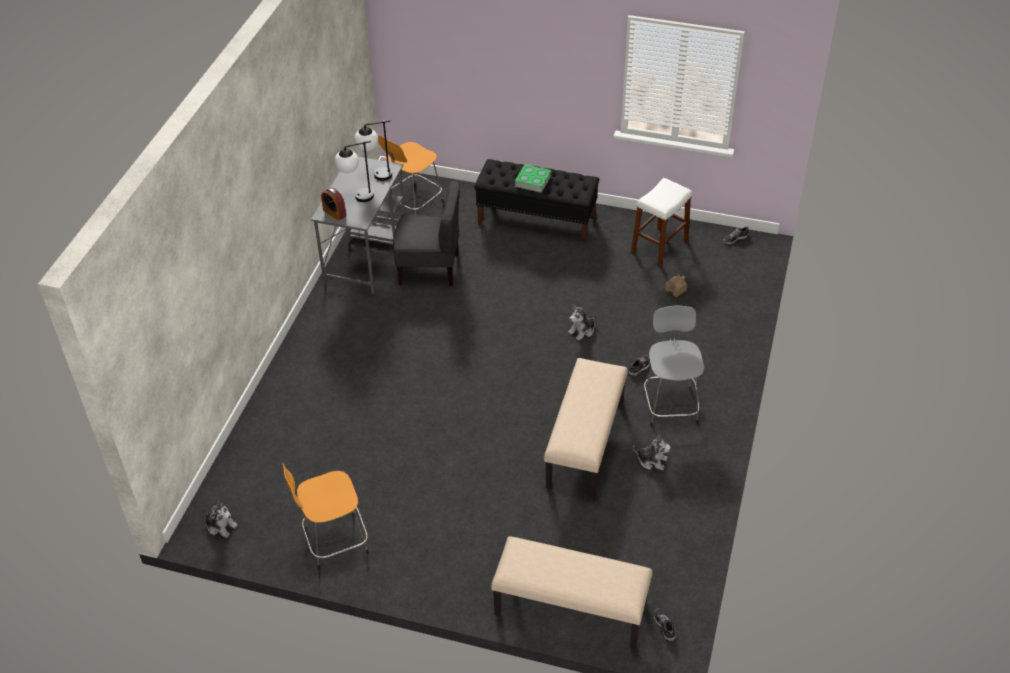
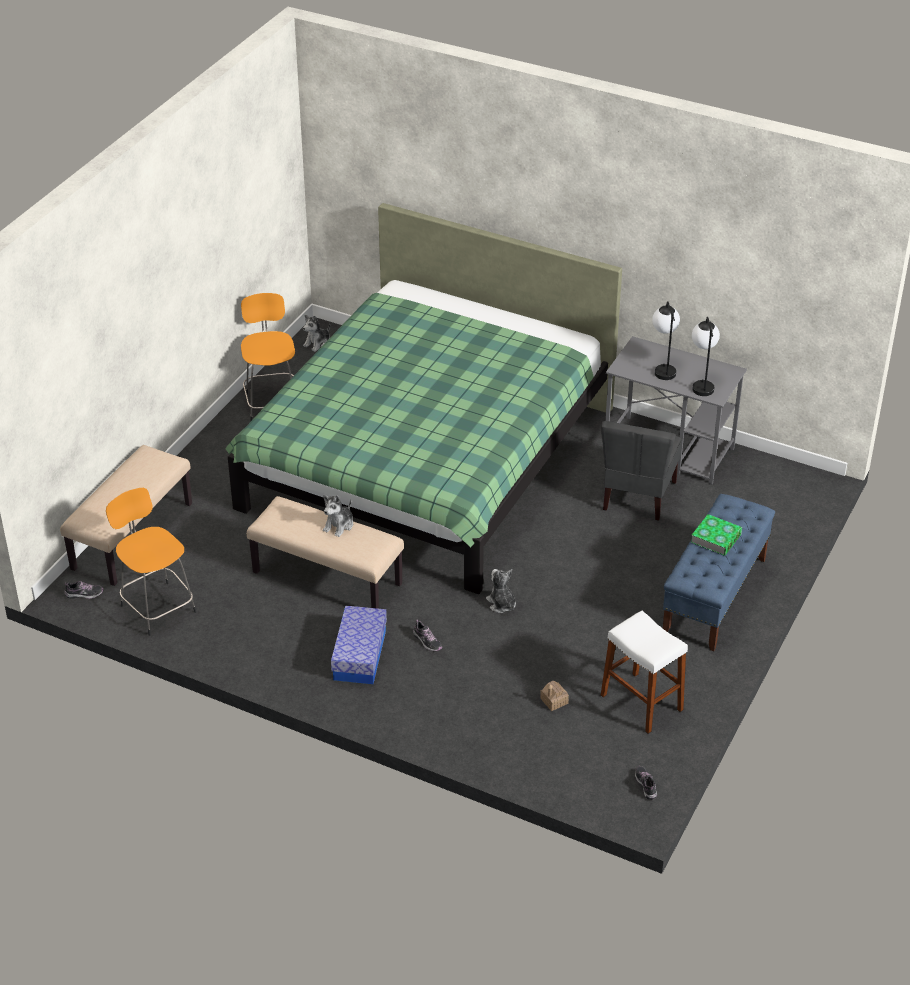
camera: 100 degrees right, 5 degrees down
alarm clock [321,188,346,221] -> none
orange stool [378,136,444,215] -> orange stool moved to [106,488,196,636]
black bench [474,159,599,243] -> blue bench [663,494,775,651]
plush toy [633,435,671,470] -> plush toy moved to [323,495,353,537]
grey stool [644,305,704,427] -> storage box [331,605,387,684]
none -> green bed [225,203,622,594]

